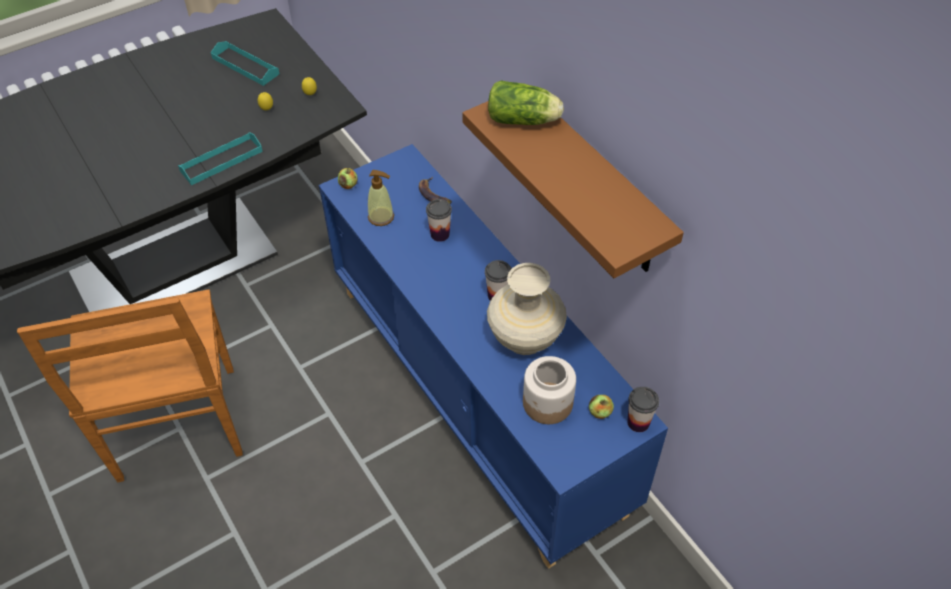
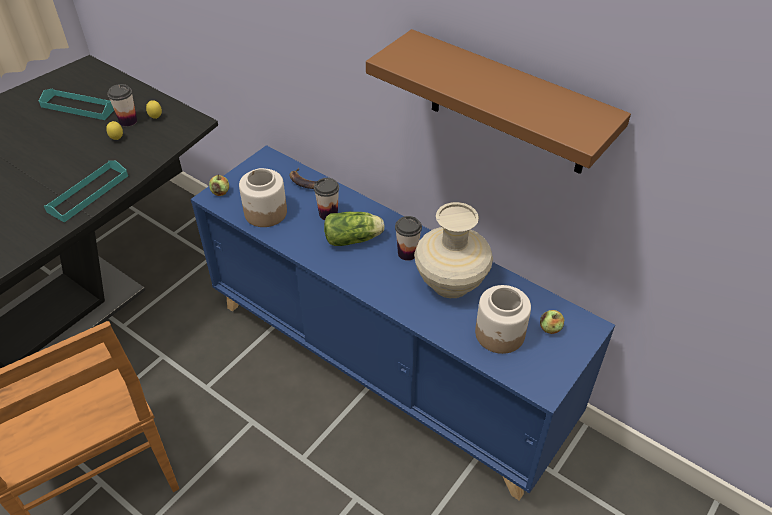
camera: 20 degrees left, 5 degrees down
soap dispenser [368,170,394,226] -> jar [239,168,287,227]
lettuce [488,81,564,125] -> lettuce moved to [324,212,385,246]
cup [627,387,659,432] -> cup moved to [107,84,137,126]

